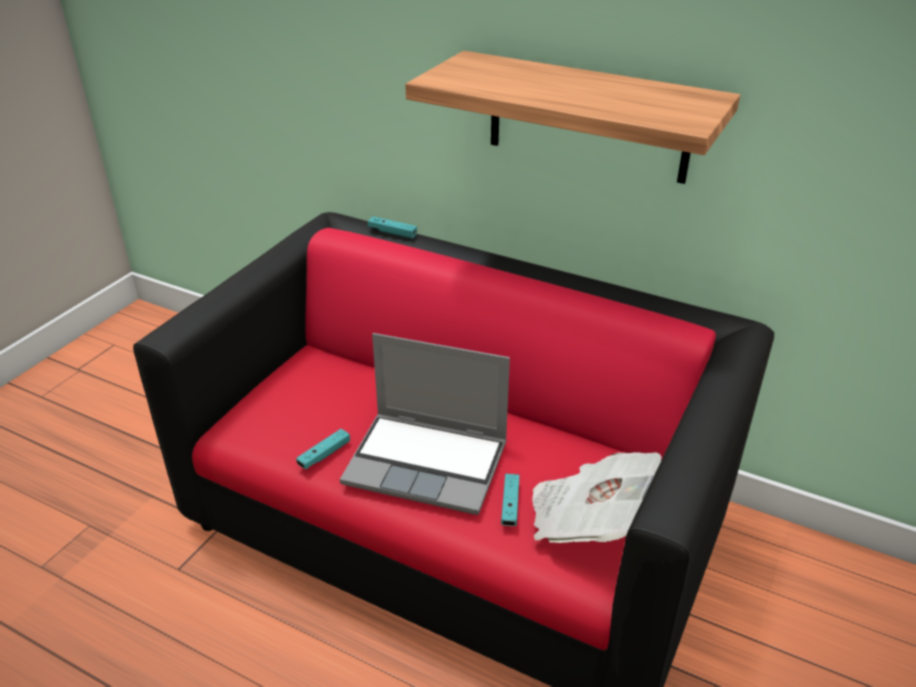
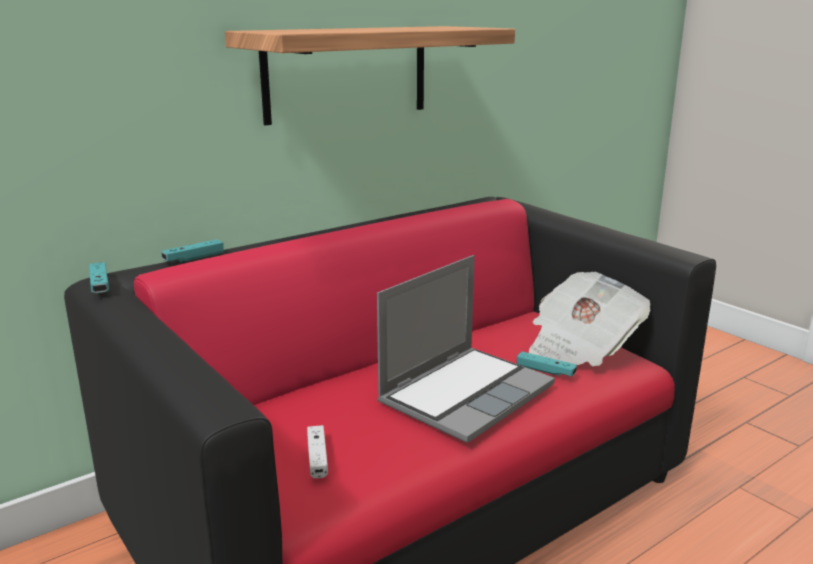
camera: 65 degrees left, 15 degrees down
turquoise game controller [296,429,350,469] -> turquoise game controller moved to [89,262,109,293]
none -> white game controller [307,425,328,478]

